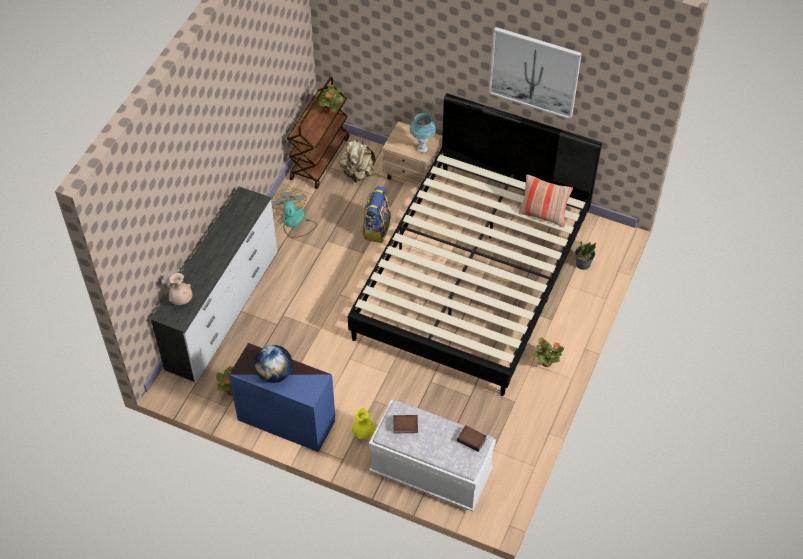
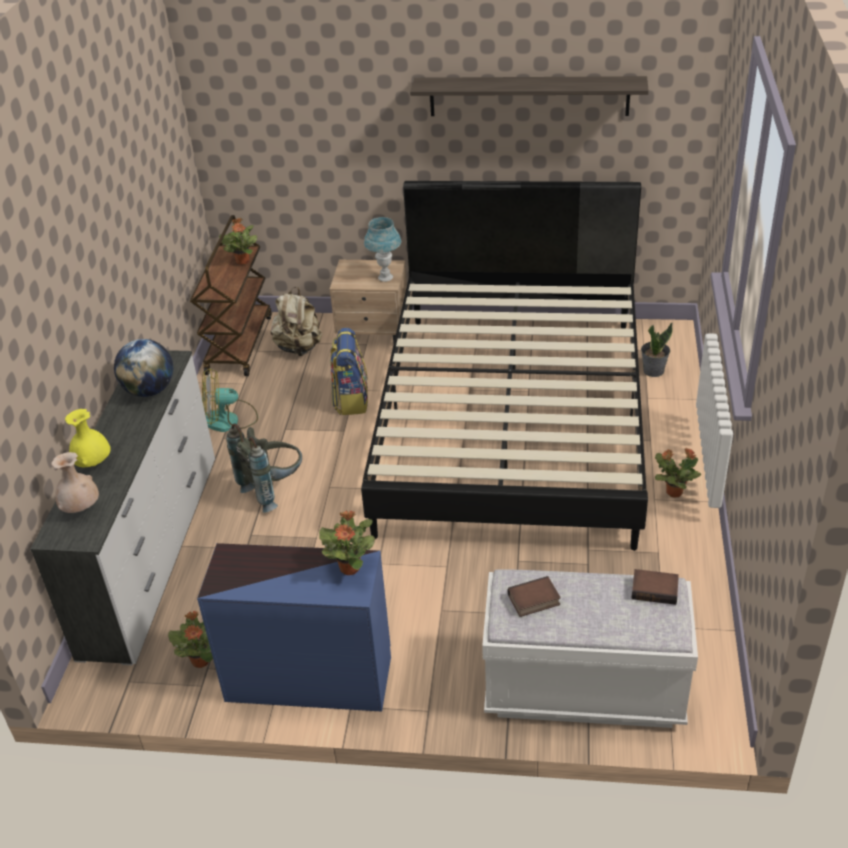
camera: 15 degrees left, 15 degrees down
globe [254,345,293,383] -> globe moved to [114,339,173,397]
fan [271,189,317,238] -> fan turned 75 degrees counterclockwise [202,368,258,432]
yellow vase [352,409,375,439] -> yellow vase moved to [65,409,111,467]
picture [489,27,582,119] -> shelf [410,76,649,116]
pillow [518,174,573,227] -> none
none -> grey backpack [226,423,302,513]
none -> potted plant [319,511,375,575]

